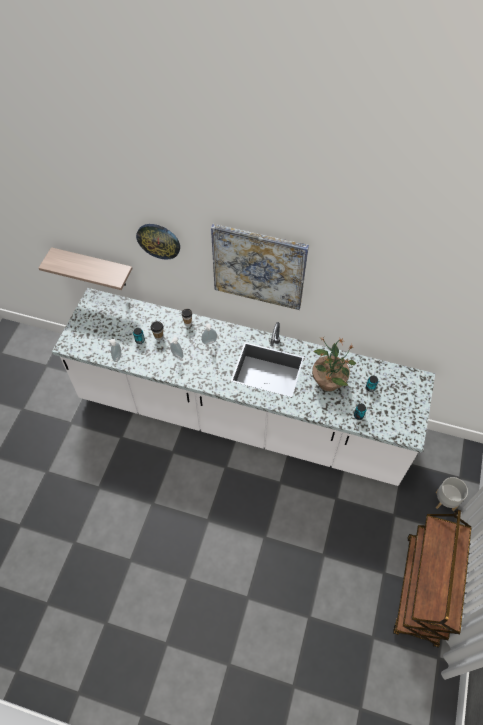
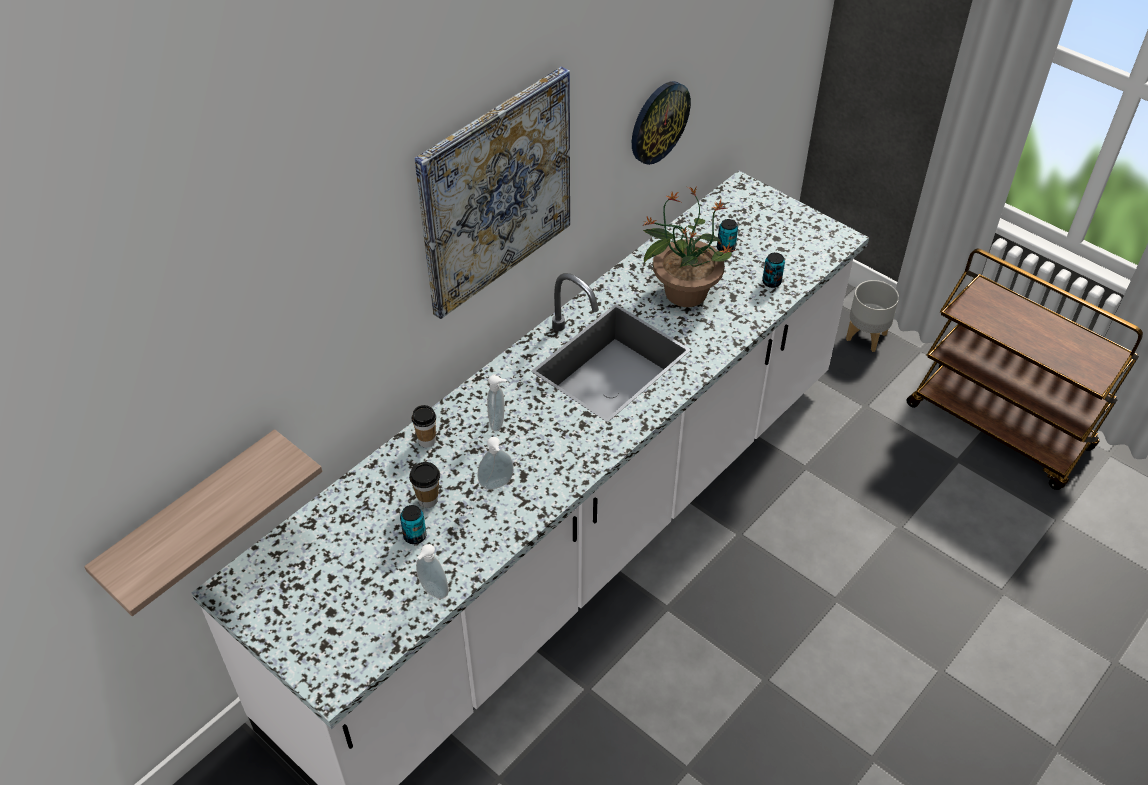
camera: 65 degrees left, 10 degrees down
wall clock [136,224,180,260] -> wall clock moved to [632,81,691,165]

